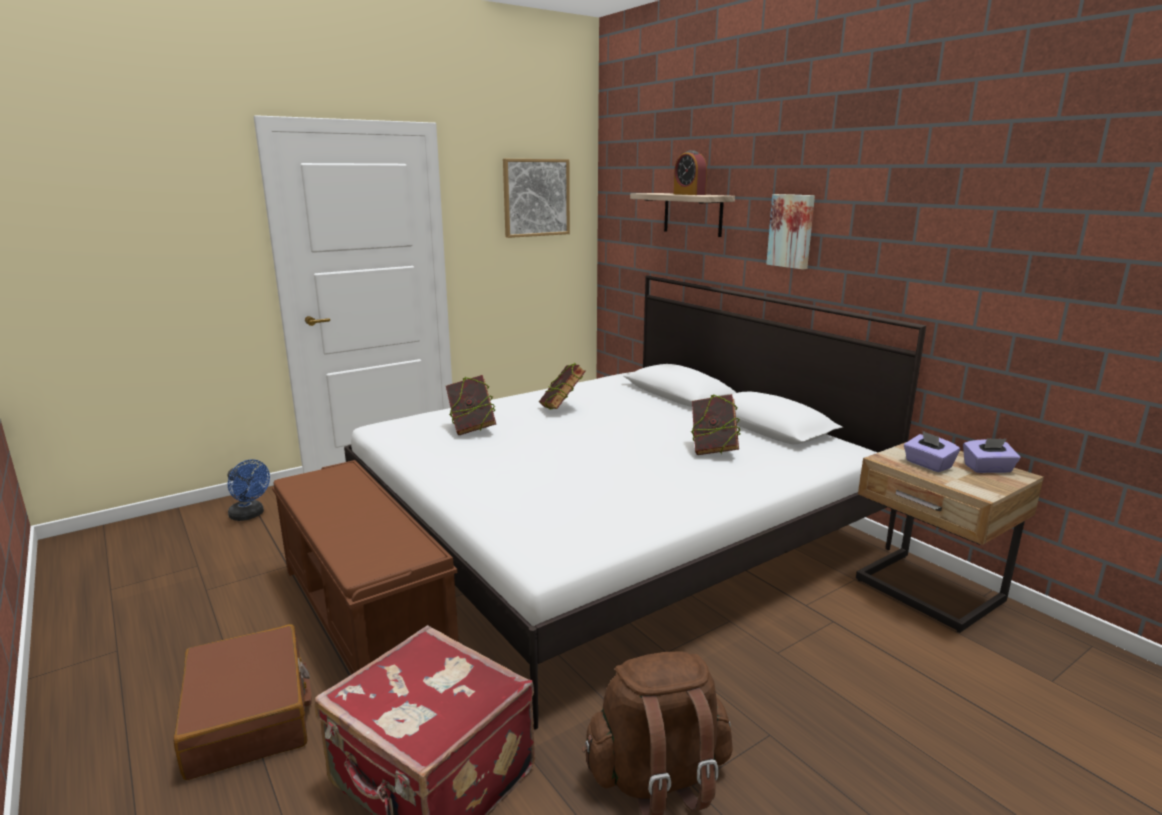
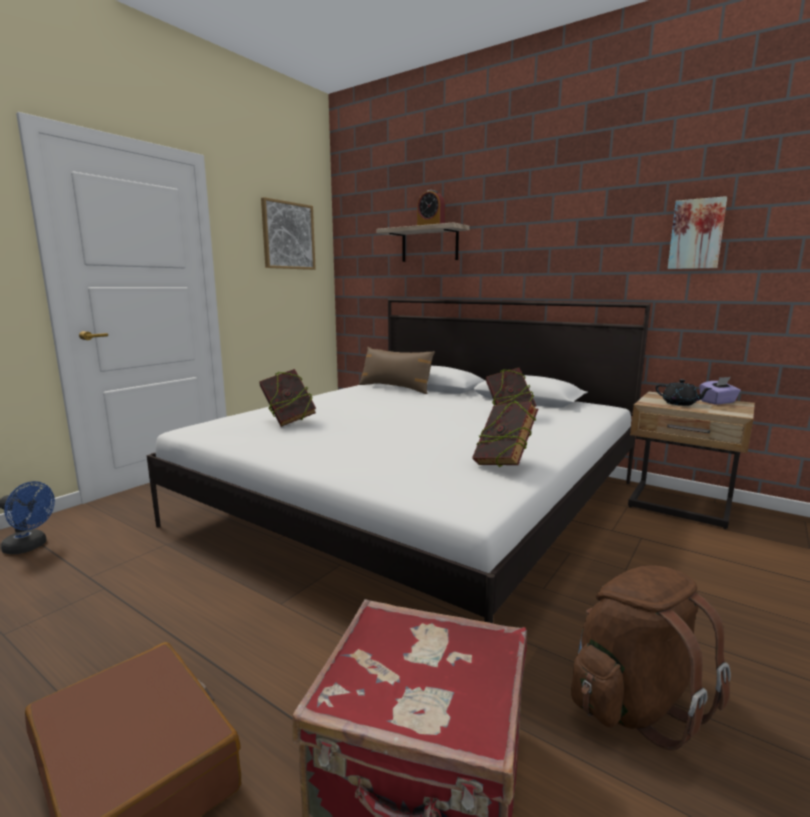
camera: 20 degrees left, 5 degrees down
brown bench [272,460,459,674] -> none
book [539,363,586,409] -> book moved to [472,400,538,467]
picture [766,194,815,269] -> picture moved to [668,196,727,269]
purple tissue box [904,431,960,472] -> black teapot [656,380,712,406]
none -> brown pillow [359,347,435,394]

